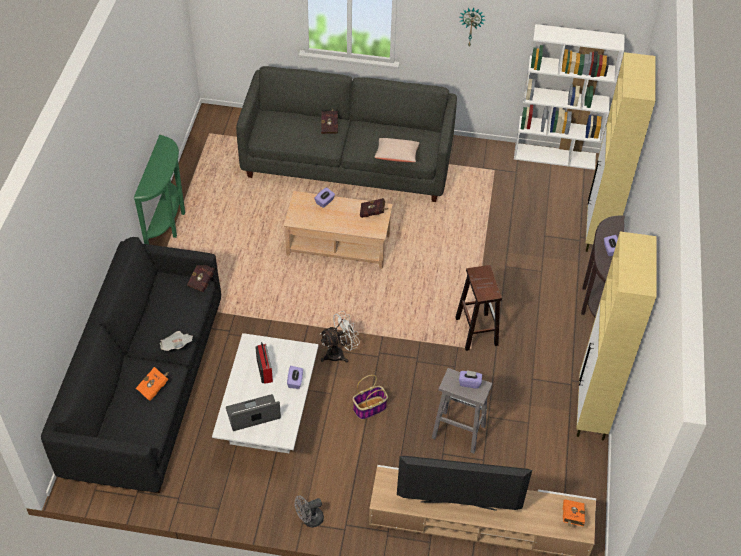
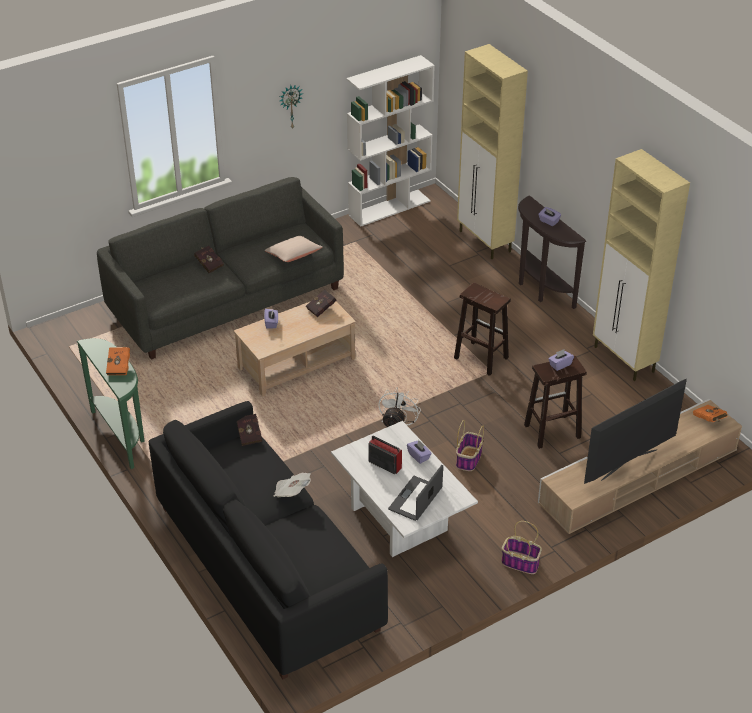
camera: 40 degrees left, 10 degrees down
orange book [136,367,169,401] -> orange book moved to [106,345,130,375]
grey fan [295,495,324,528] -> basket [501,521,542,574]
grey stool [432,368,492,453] -> brown stool [524,356,587,449]

